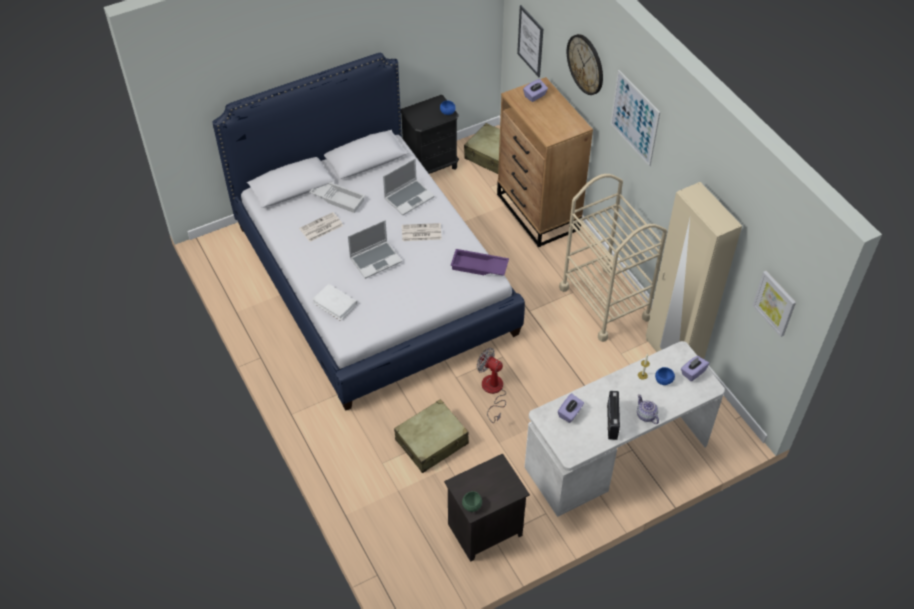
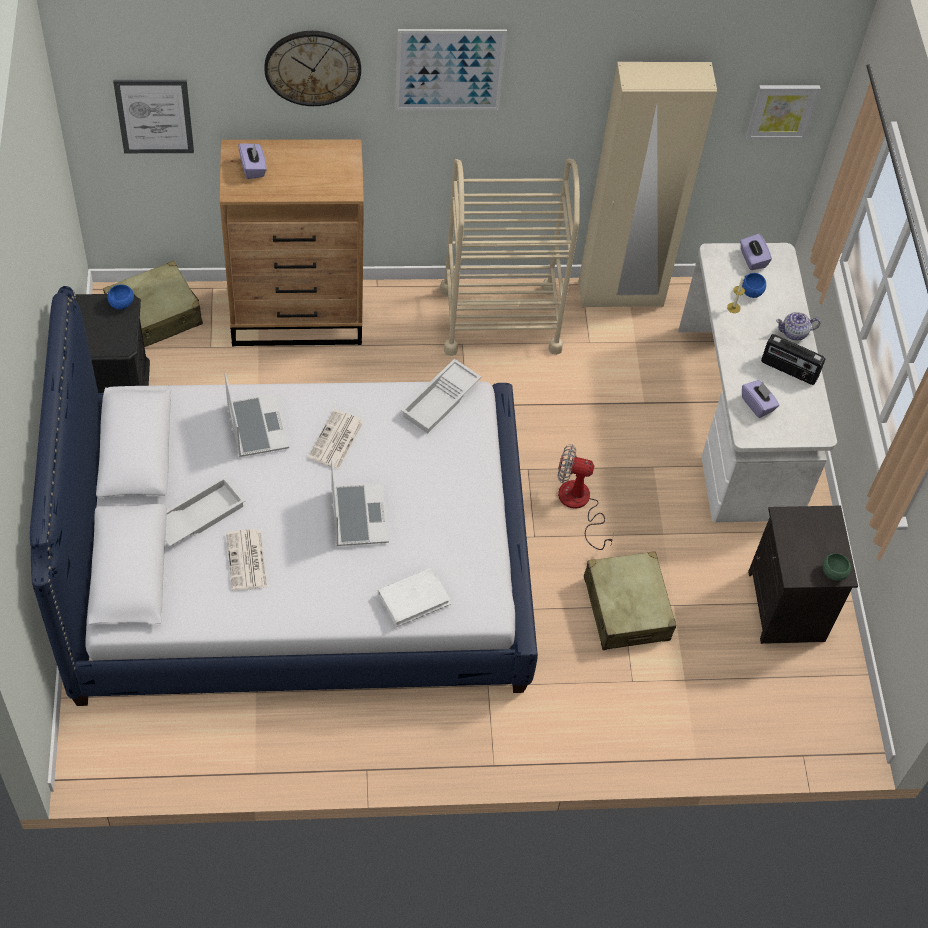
camera: 70 degrees left, 5 degrees up
purple tray [451,249,509,275] -> white tray [401,359,481,434]
fan [477,348,506,423] -> fan turned 45 degrees clockwise [558,444,614,550]

